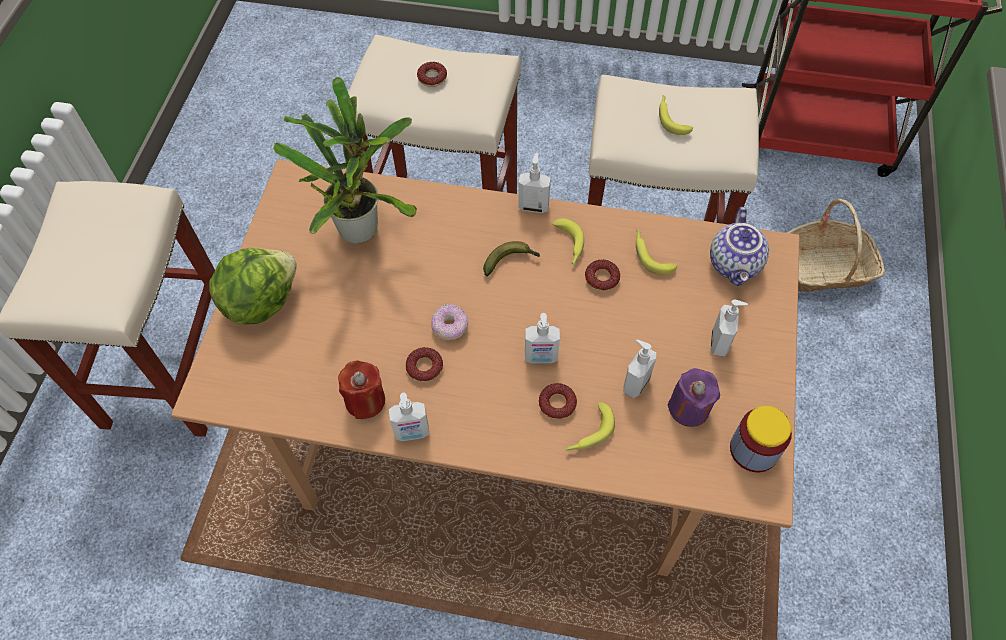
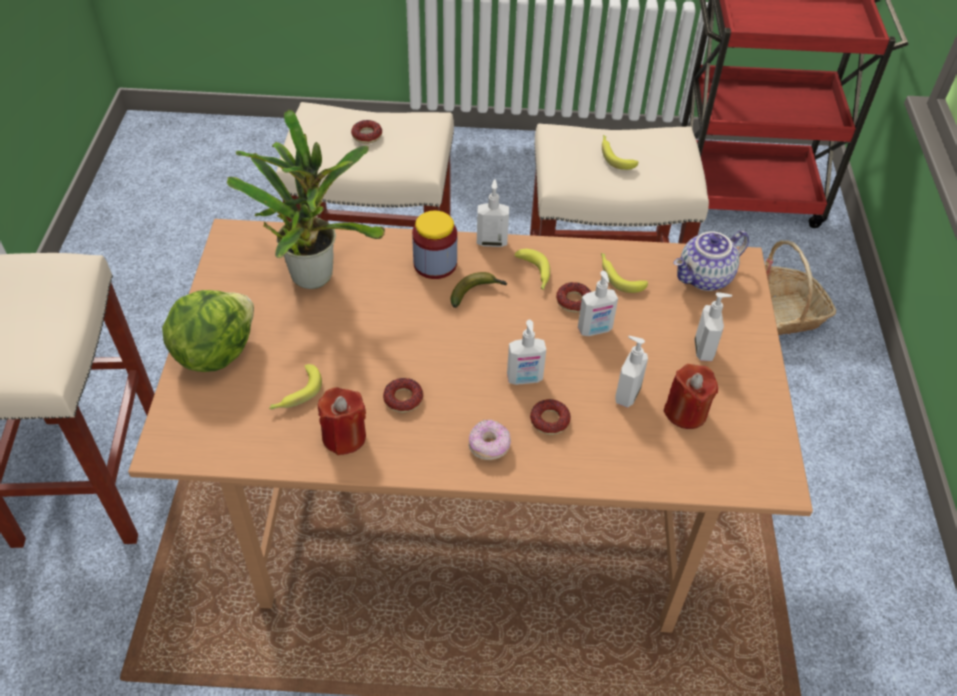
camera: 10 degrees left, 10 degrees down
soap dispenser [389,392,429,441] -> soap dispenser moved to [578,271,618,336]
donut [431,304,468,340] -> donut moved to [468,420,511,460]
banana [566,402,615,451] -> banana moved to [269,364,322,409]
purple candle [667,368,720,427] -> red candle [663,364,718,429]
teapot [710,207,769,286] -> teapot turned 60 degrees clockwise [674,230,749,291]
jar [730,406,792,472] -> jar moved to [412,211,457,279]

